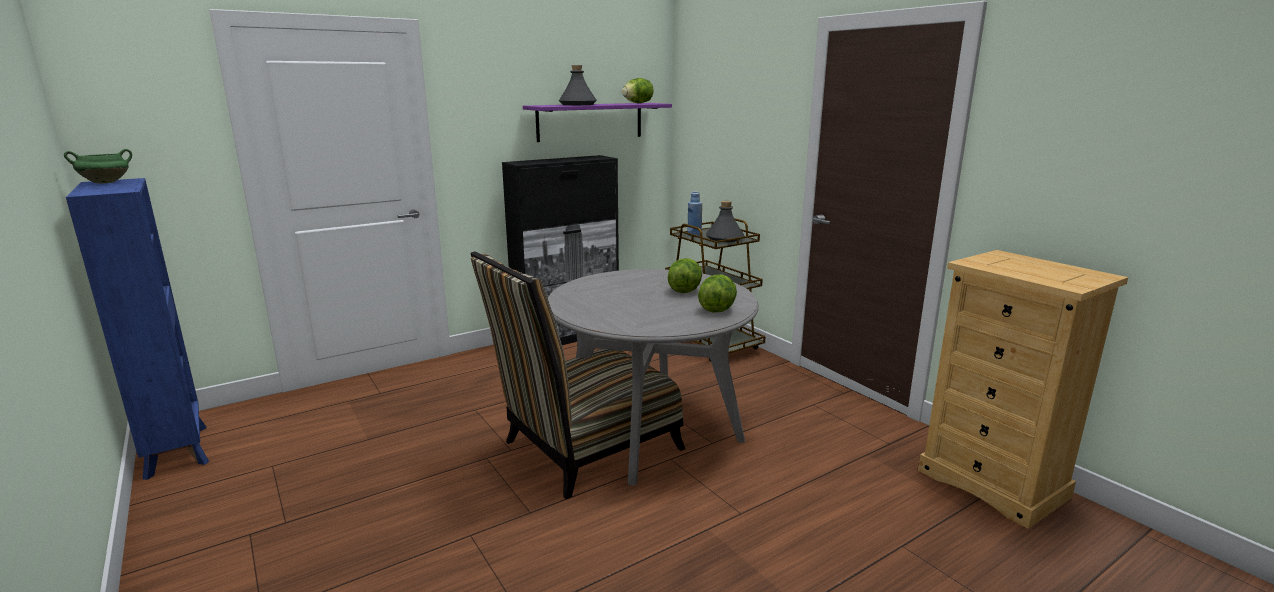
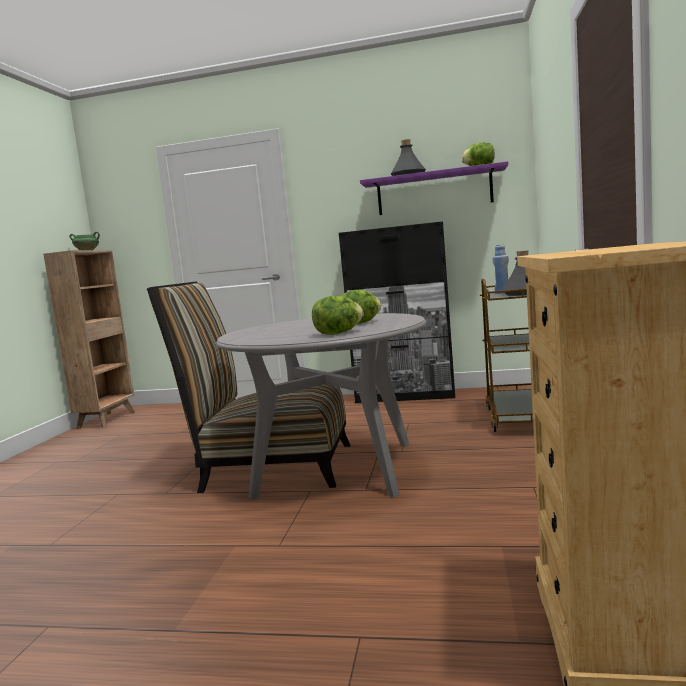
camera: 45 degrees right, 10 degrees down
blue bookcase [66,178,209,480] -> brown bookcase [43,250,135,429]

